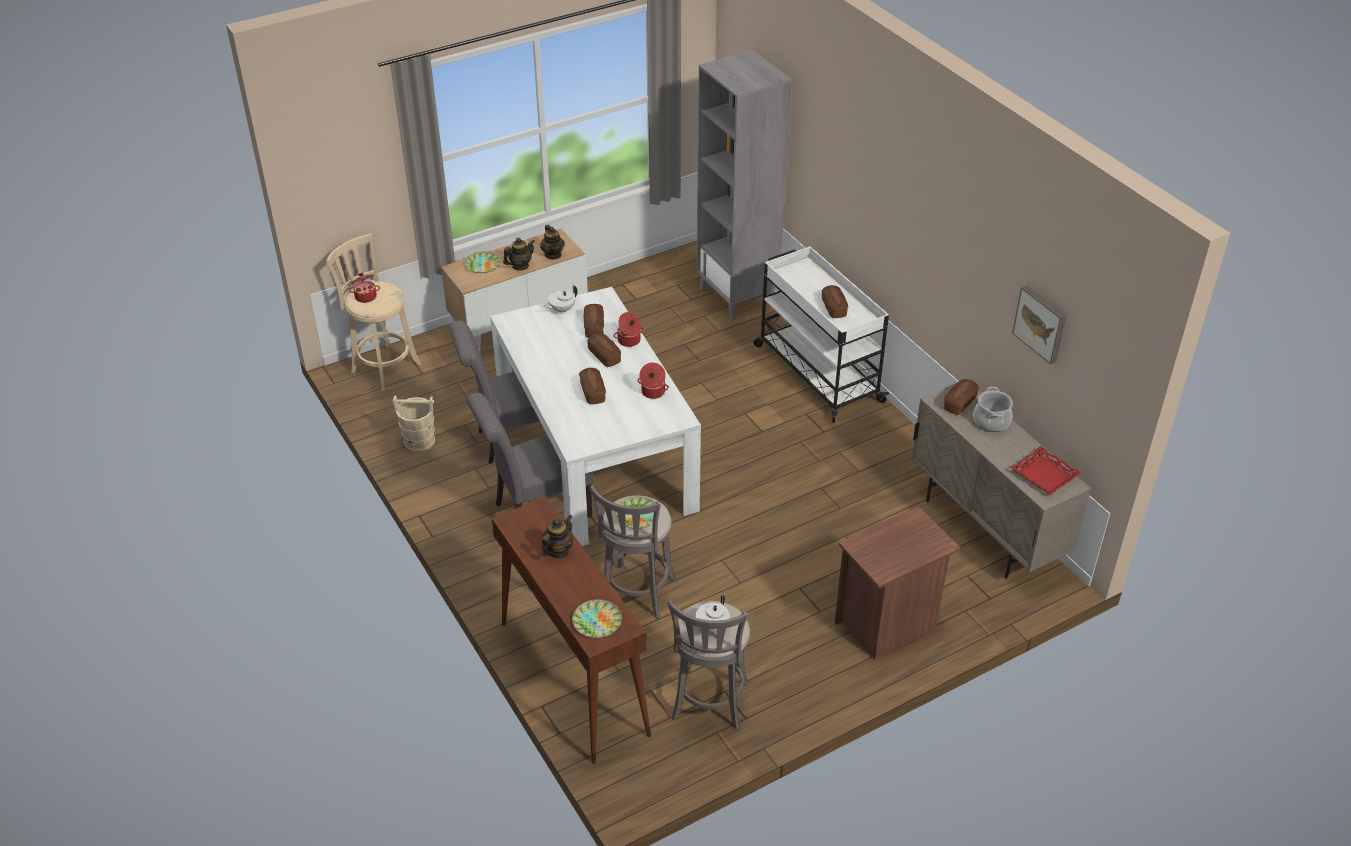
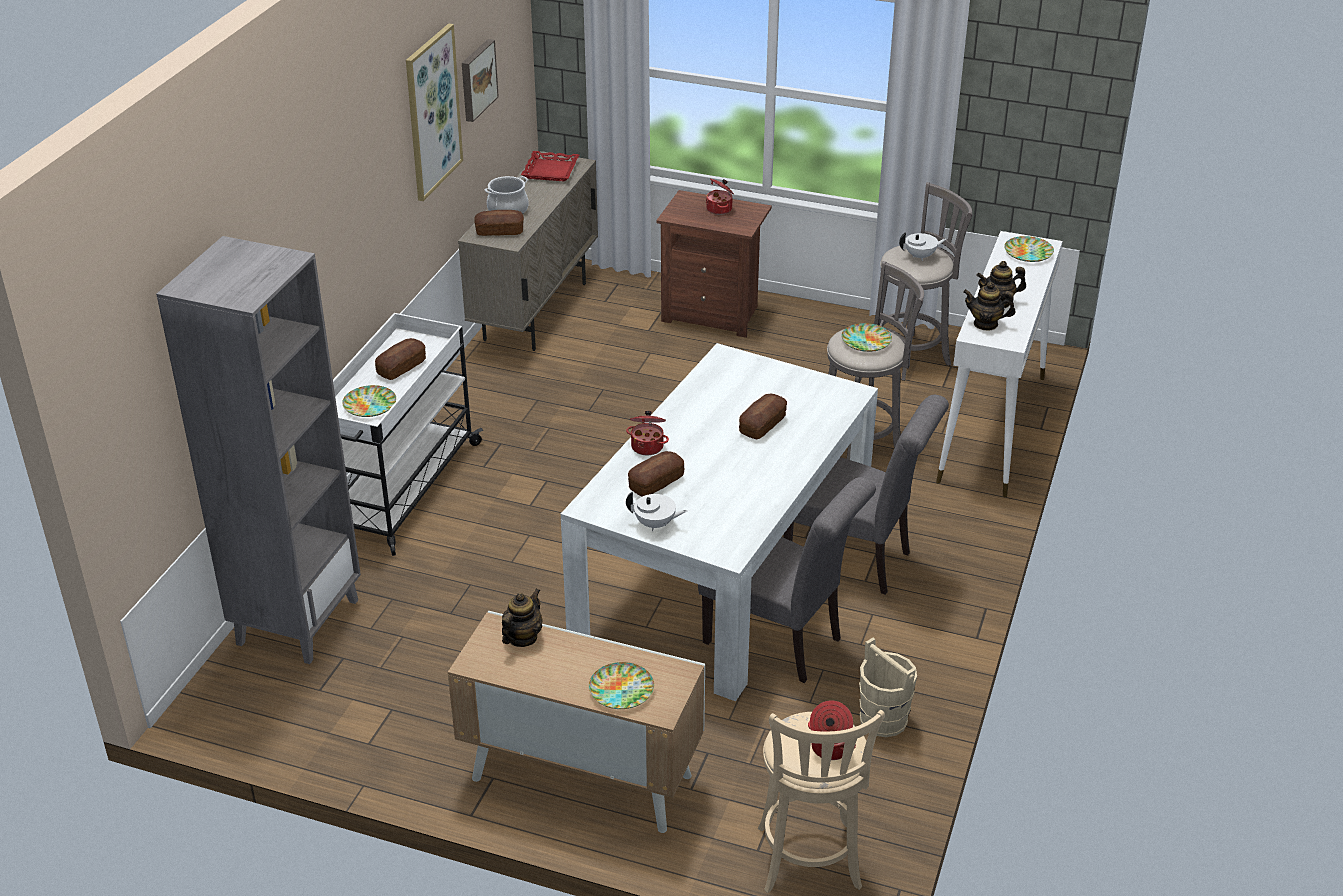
camera: 130 degrees left, 5 degrees down
brown console table [492,497,651,764] -> white console table [936,231,1063,497]
teapot [503,238,535,270] -> teapot moved to [963,282,1015,331]
bread [587,333,621,367] -> none
cooking pot [638,363,669,399] -> cooking pot moved to [706,178,734,215]
none -> plate [342,385,396,417]
none -> picture [406,23,463,201]

